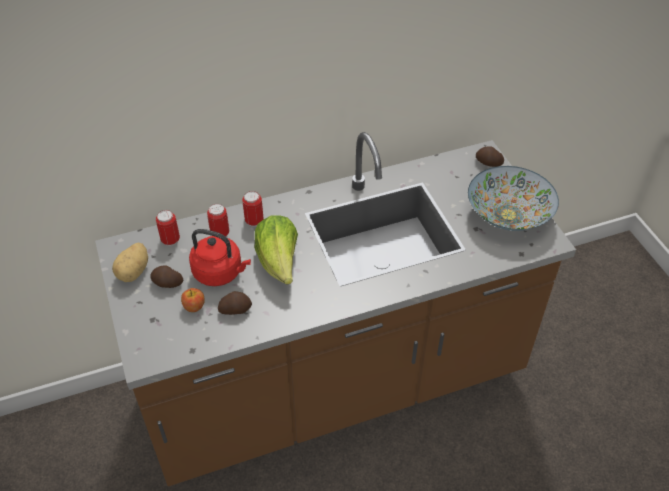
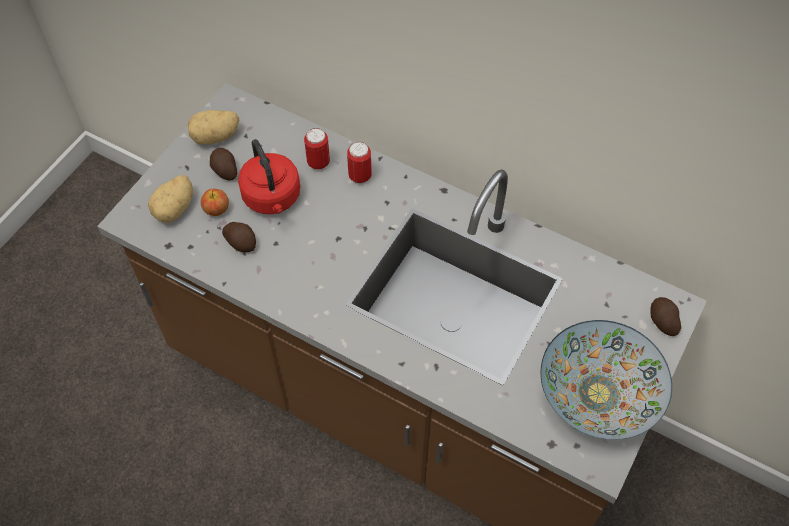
camera: 50 degrees right, 10 degrees up
can [156,210,180,246] -> none
lettuce [255,215,298,284] -> none
none -> potato [148,175,193,223]

